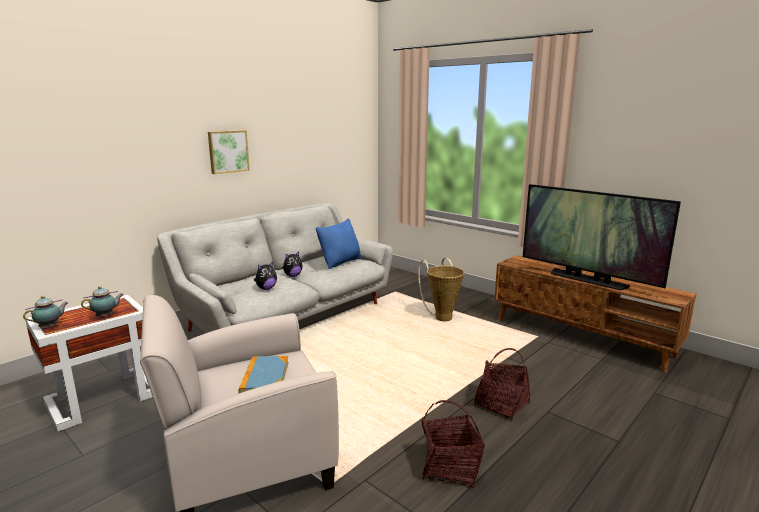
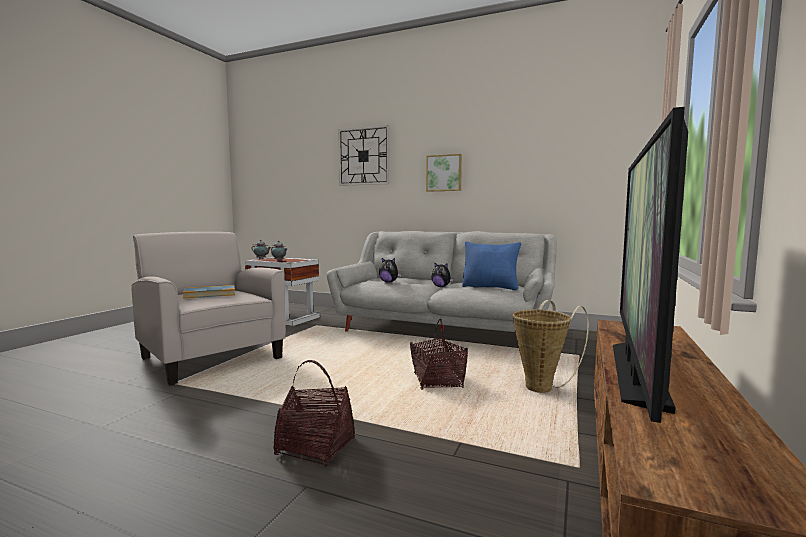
camera: 70 degrees right, 10 degrees down
basket [421,400,485,488] -> basket moved to [410,319,468,390]
none -> wall clock [338,125,390,186]

